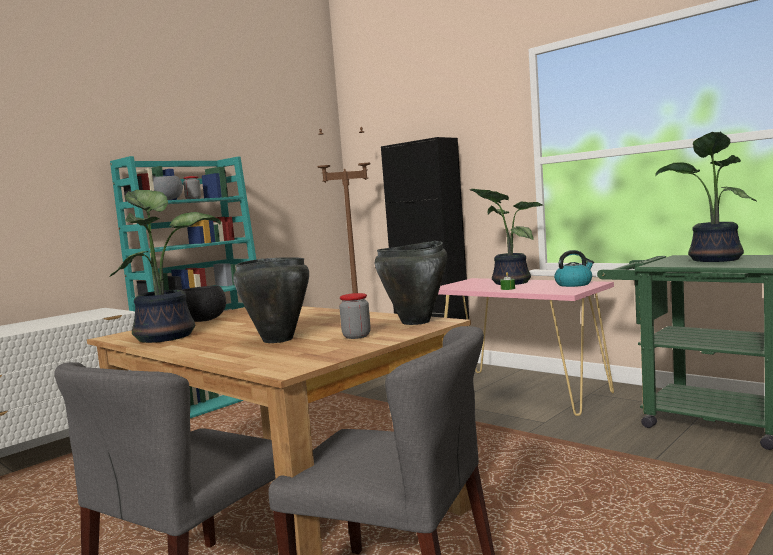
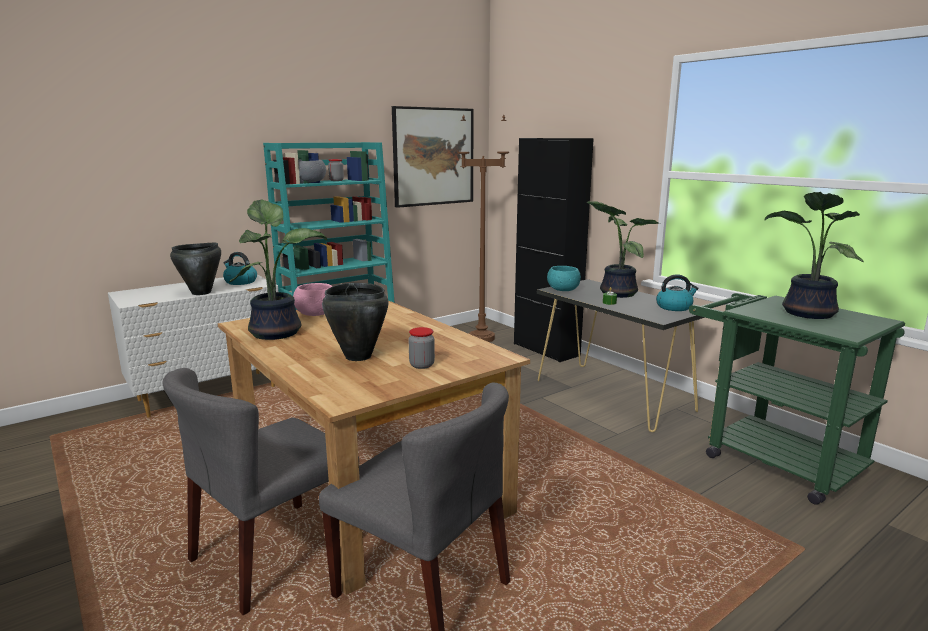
camera: 10 degrees right, 10 degrees up
black bowl [181,286,226,322] -> pink bowl [293,283,333,316]
black cooking pot [375,241,447,325] -> black cooking pot moved to [170,243,221,295]
pink console table [438,278,614,416] -> black console table [537,279,705,432]
none -> kettle [223,252,257,285]
none -> picture [392,106,474,208]
none -> turquoise bowl [547,266,581,291]

